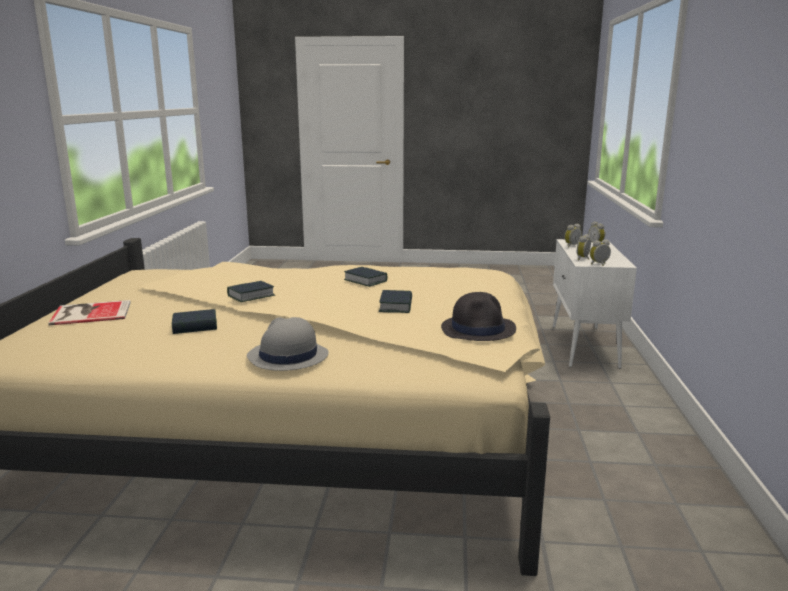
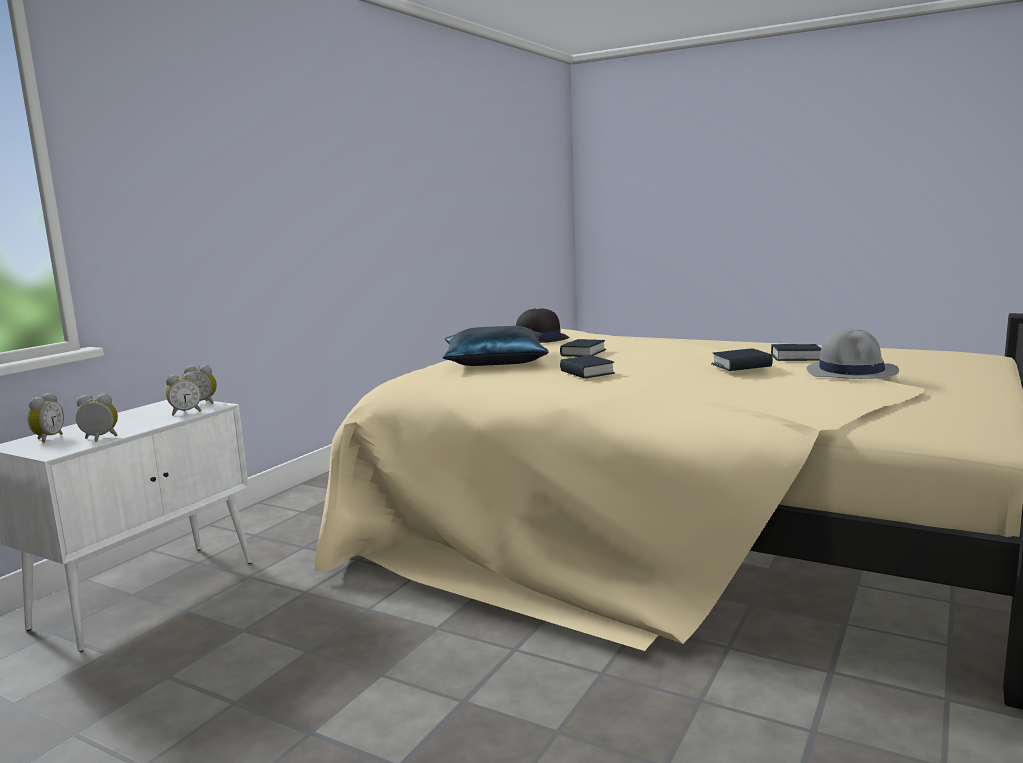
camera: 155 degrees left, 5 degrees down
book [48,300,131,325] -> none
grey hat [247,317,329,371] -> grey hat moved to [806,329,899,379]
none -> blue pillow [443,326,549,366]

